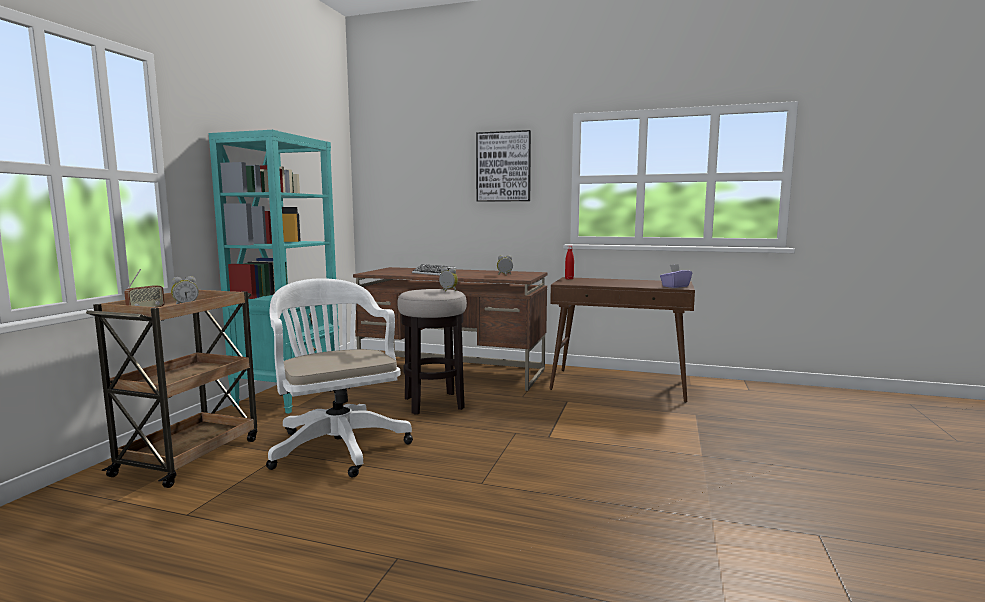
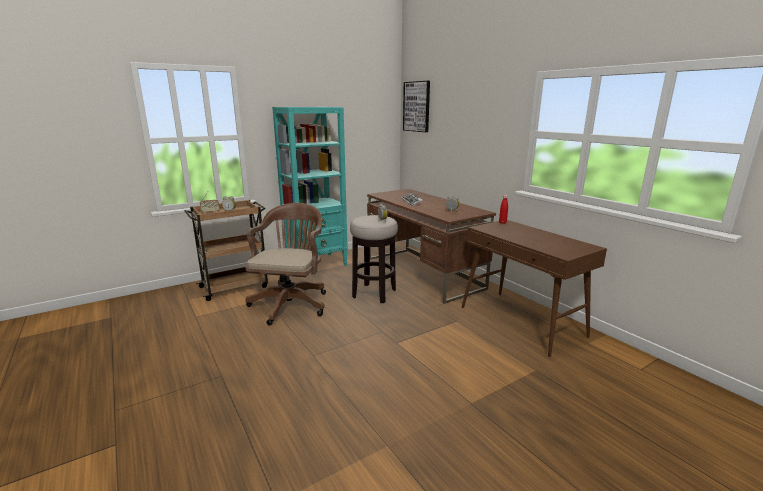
camera: 40 degrees right, 10 degrees up
white office chair [266,278,413,477] -> brown office chair [245,203,326,325]
picture [476,130,531,202] -> picture moved to [403,81,430,132]
purple tissue box [660,264,692,288] -> none

